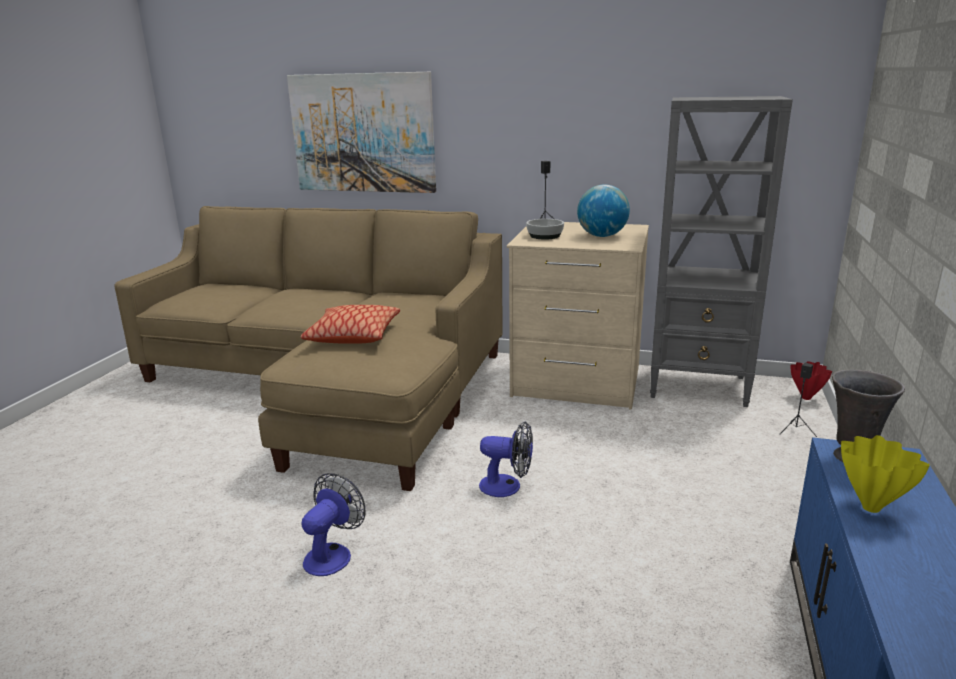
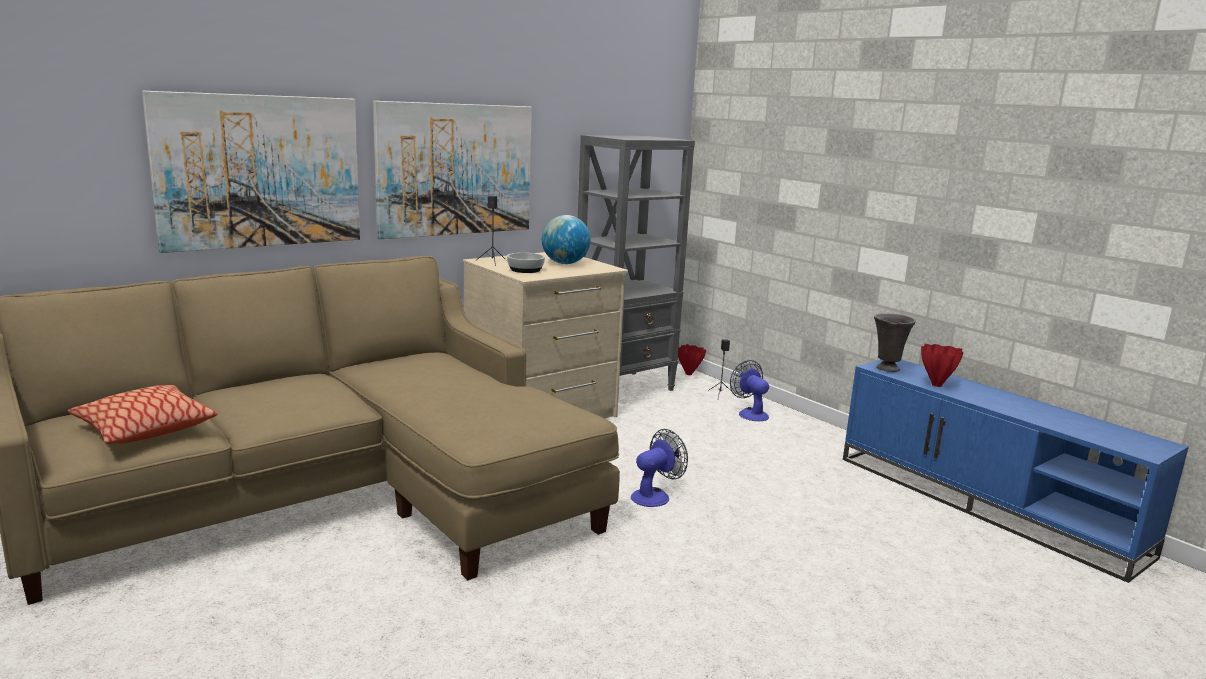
camera: 55 degrees left, 5 degrees down
pillow [301,305,400,344] -> pillow moved to [68,385,217,444]
fan [301,473,366,576] -> fan moved to [730,360,769,421]
yellow vase [841,435,930,513] -> red vase [921,344,964,387]
none -> picture [373,101,532,239]

